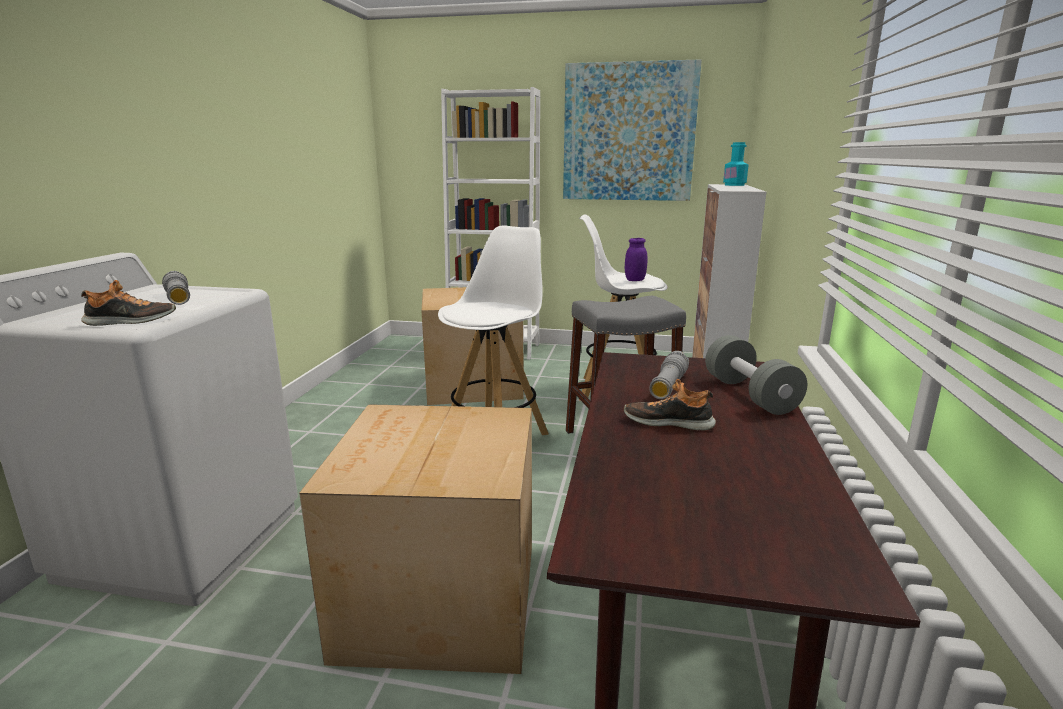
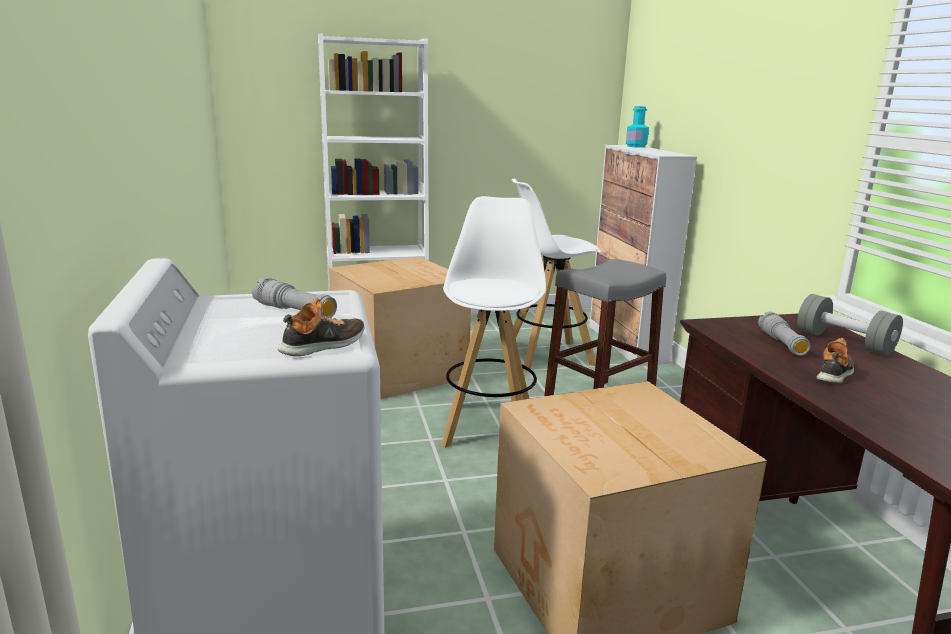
camera: 25 degrees left, 0 degrees up
picture [563,59,702,201] -> none
shoe [624,379,716,431] -> shoe turned 135 degrees clockwise [817,338,854,384]
purple jar [625,238,648,281] -> none

